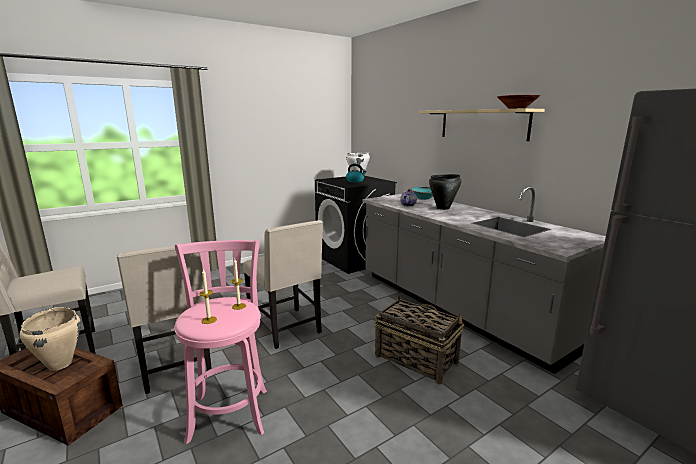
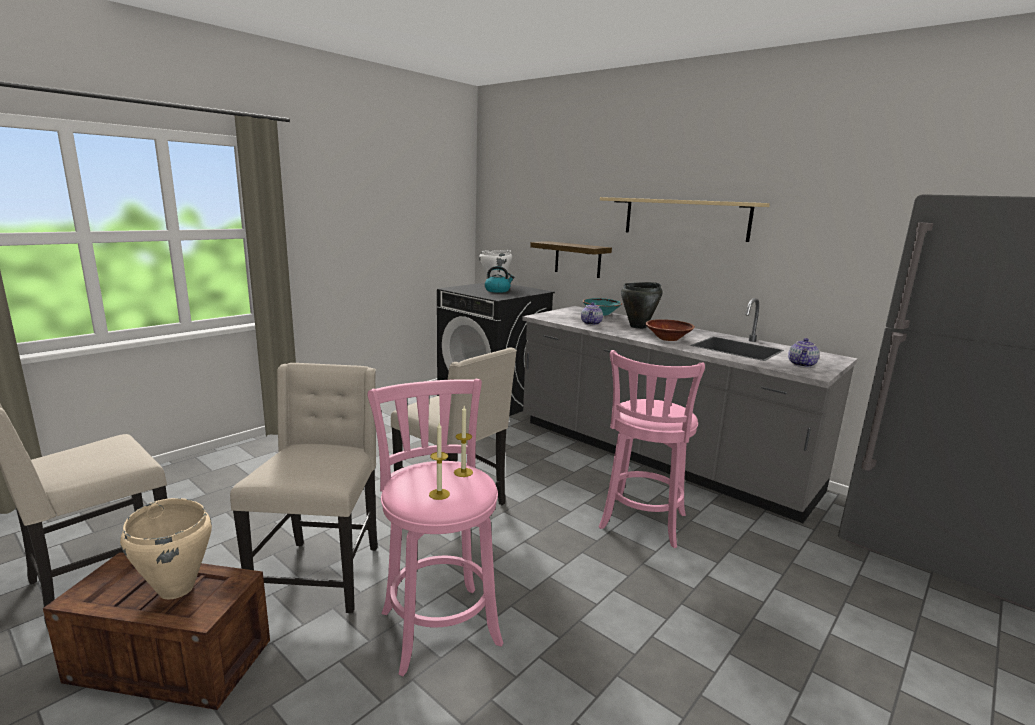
camera: 15 degrees left, 0 degrees up
beige chair [116,245,212,394] -> beige chair turned 135 degrees counterclockwise [230,363,377,613]
basket [374,294,464,385] -> pink stool [599,350,705,548]
brown bowl [497,95,540,109] -> brown bowl moved to [646,319,695,341]
none -> shelf [530,241,612,278]
none -> teapot [788,338,820,367]

